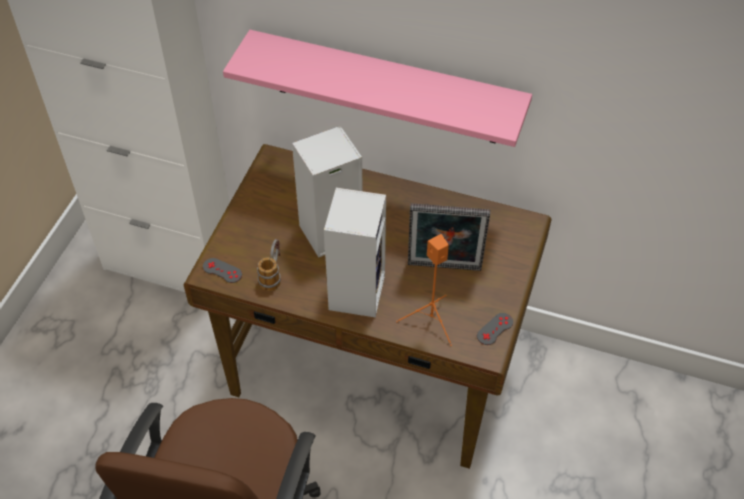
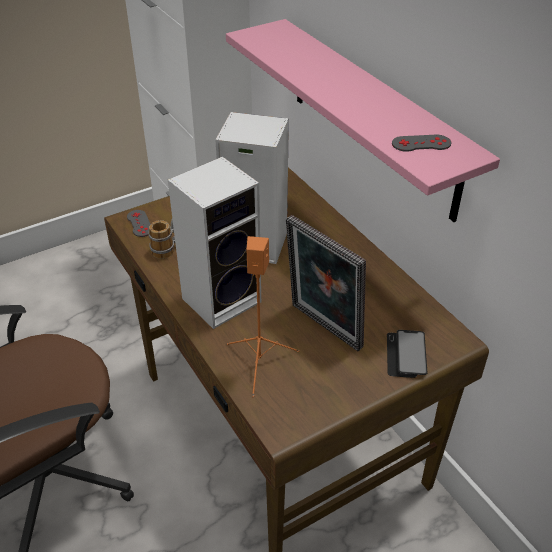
camera: 40 degrees right, 10 degrees down
grey game controller [477,313,513,345] -> grey game controller moved to [392,135,451,152]
none -> phone [387,330,427,378]

